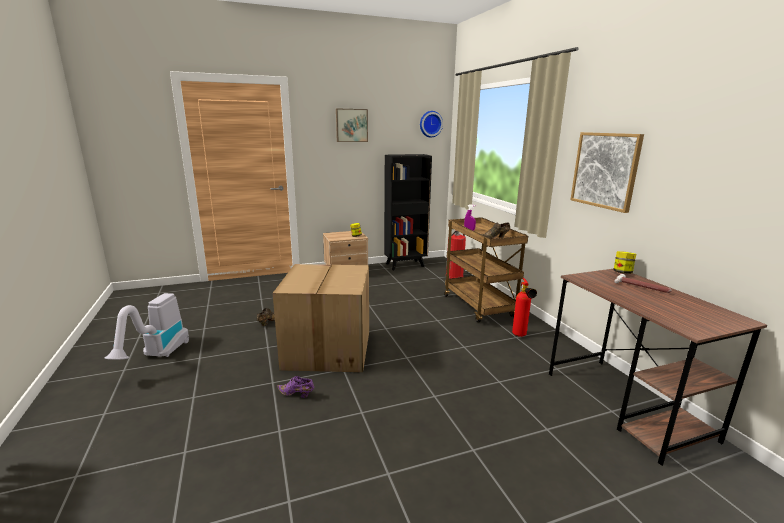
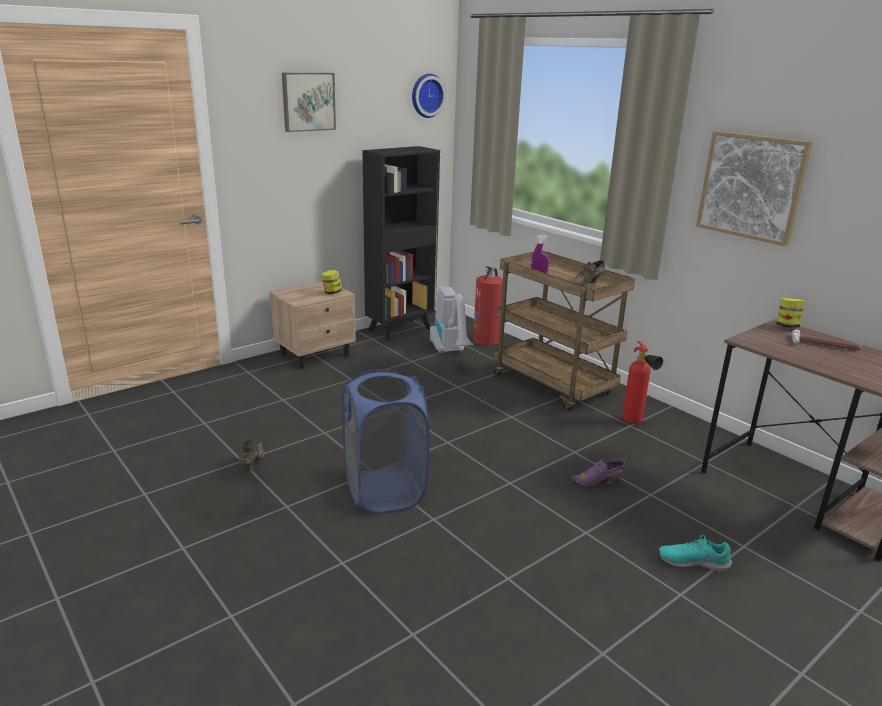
camera: 20 degrees left, 5 degrees up
vacuum cleaner [105,293,189,360] -> vacuum cleaner moved to [430,287,473,353]
cardboard box [273,264,369,372] -> blue laundry basket [342,369,430,514]
purple shoe [277,376,314,398] -> purple shoe moved to [571,459,627,486]
none -> turquoise shoe [658,535,732,571]

